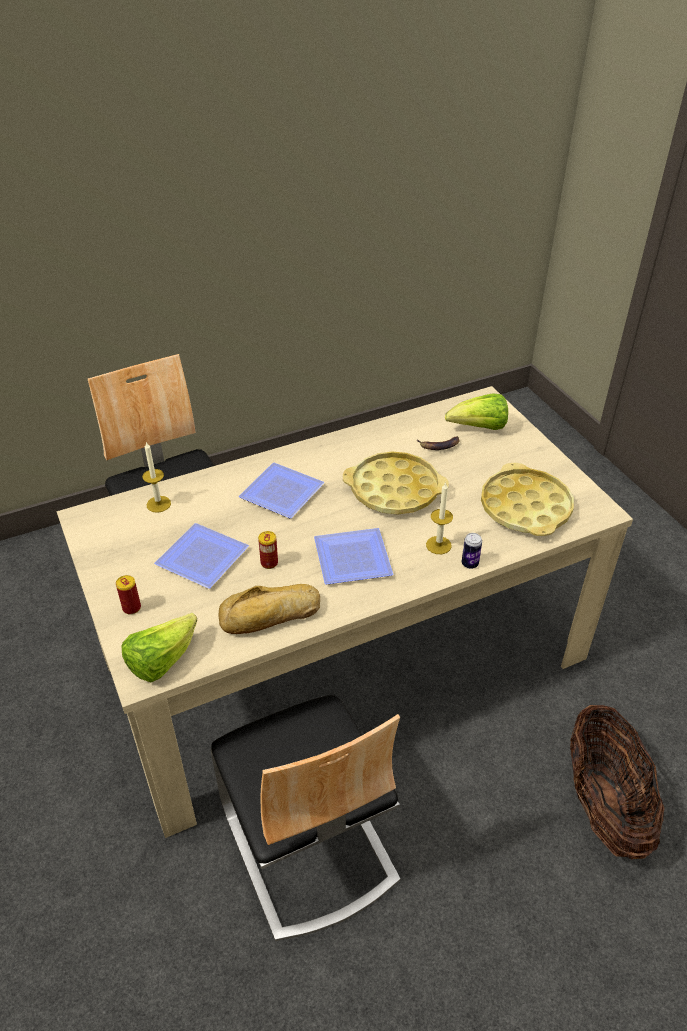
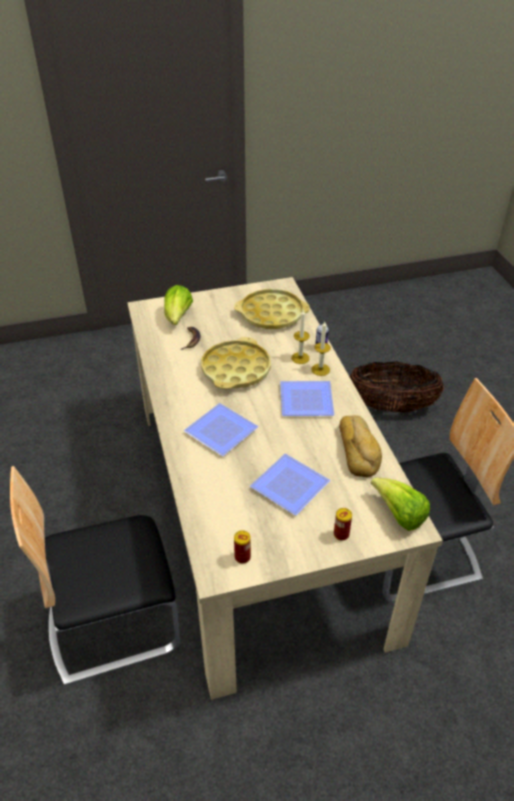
camera: 80 degrees left, 0 degrees up
candle [142,441,171,513] -> candle moved to [312,321,331,376]
can [258,531,278,569] -> can moved to [234,530,251,564]

